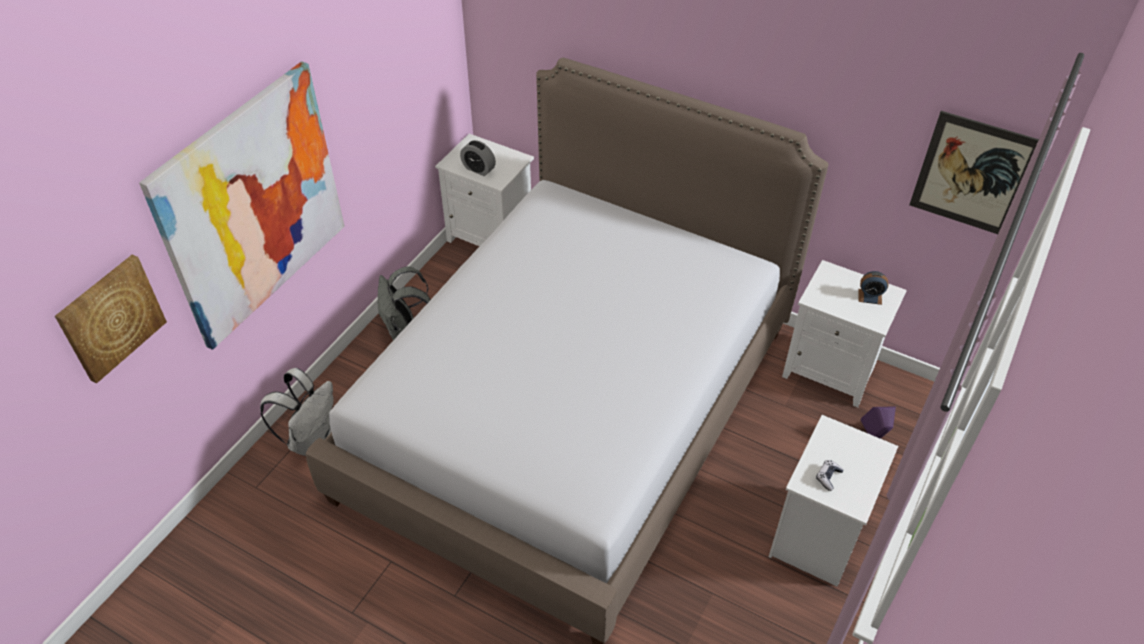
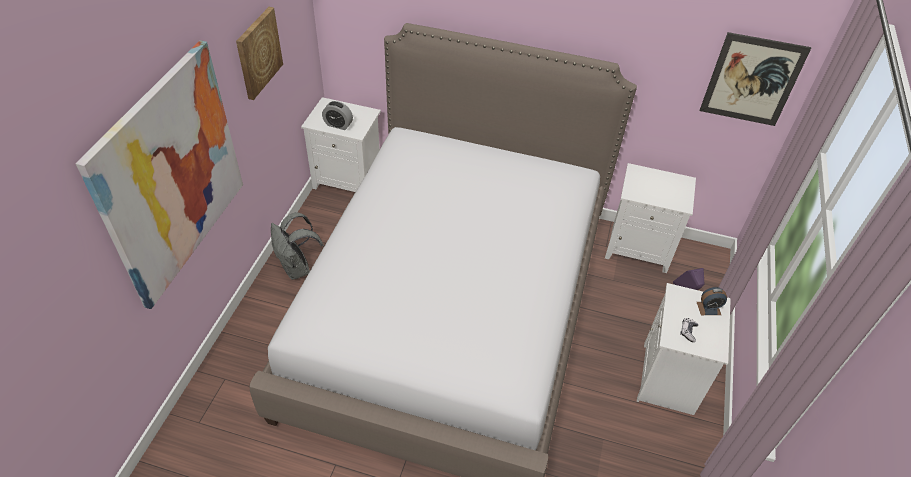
camera: 15 degrees left, 0 degrees up
picture [55,254,167,384] -> picture moved to [236,7,283,100]
white backpack [260,368,334,456] -> none
alarm clock [858,271,888,305] -> alarm clock moved to [697,287,727,315]

